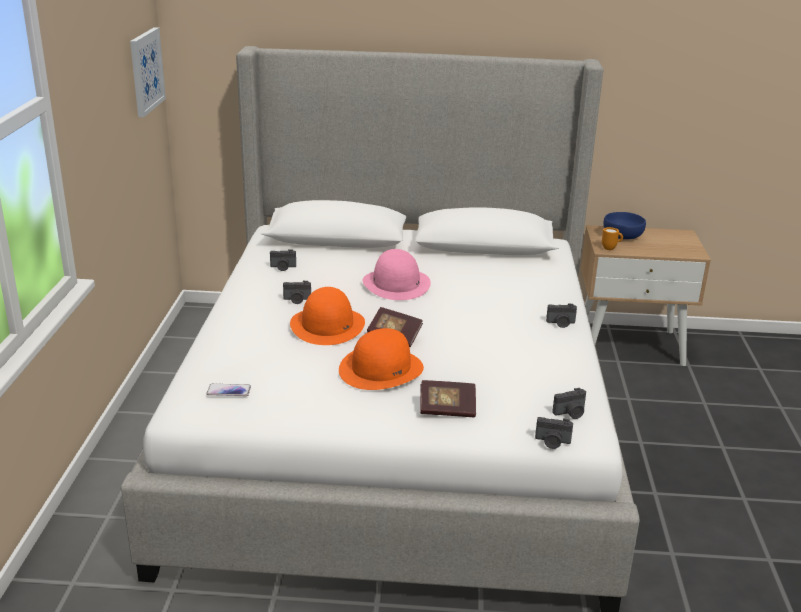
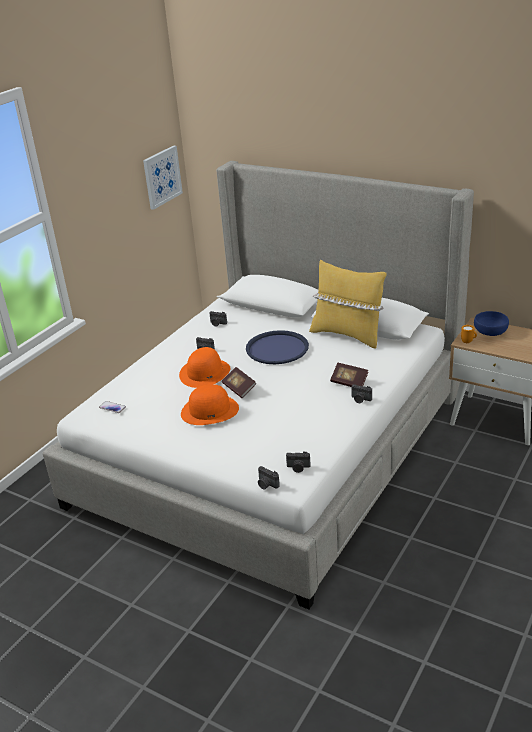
camera: 30 degrees right, 5 degrees up
pink hat [363,249,431,300] -> blue tray [246,330,309,364]
book [420,380,476,417] -> book moved to [330,363,368,387]
none -> yellow pillow [309,260,387,349]

